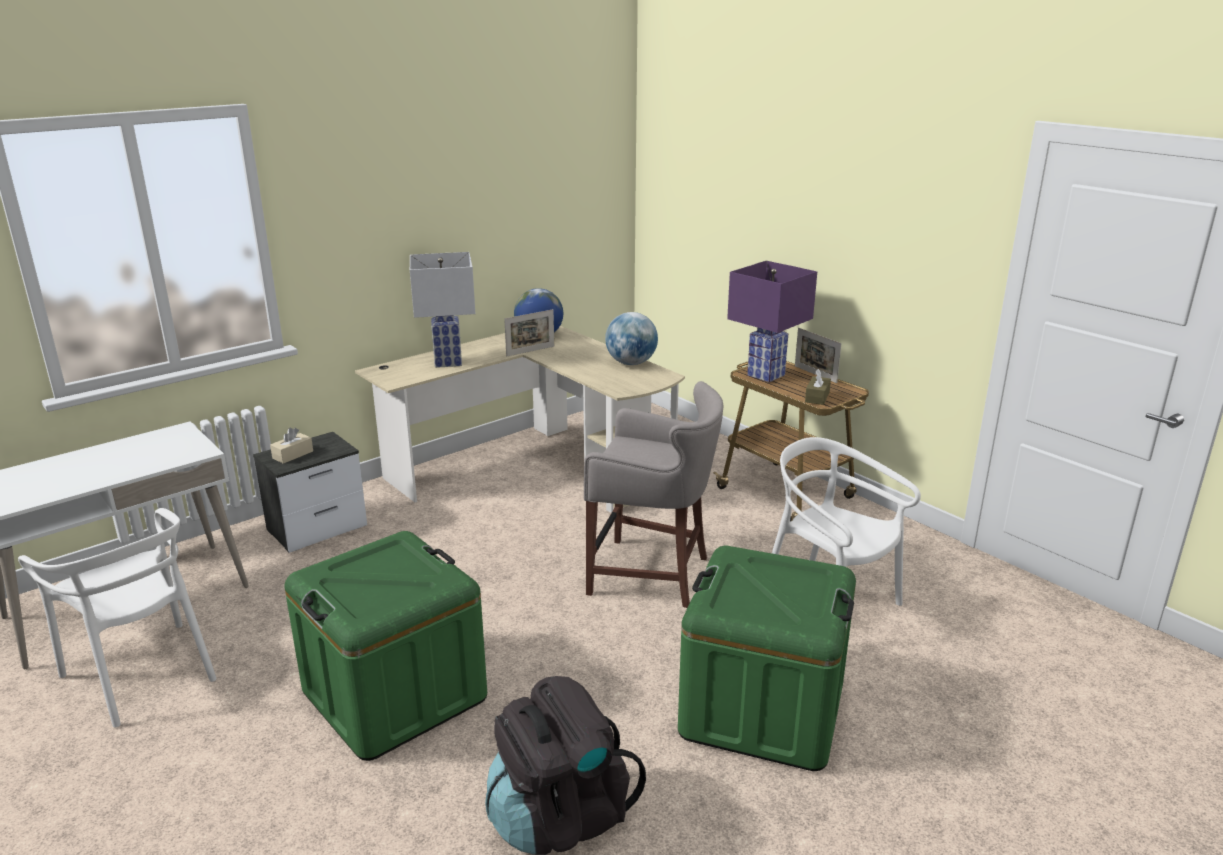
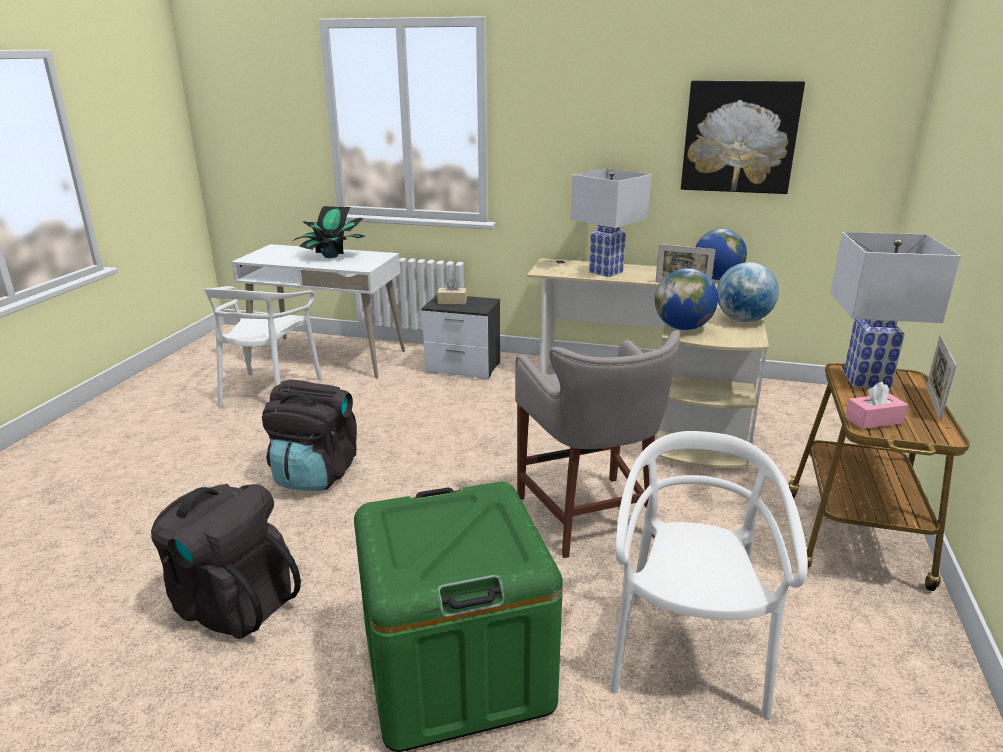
camera: 55 degrees right, 0 degrees up
green storage box [285,531,487,761] -> black backpack [262,380,357,491]
purple table lamp [727,261,817,382] -> white table lamp [830,232,961,389]
brown tissue box [805,369,831,405] -> pink tissue box [845,382,908,429]
none -> potted plant [293,206,365,258]
none -> globe [655,268,718,330]
none -> picture [681,81,805,194]

